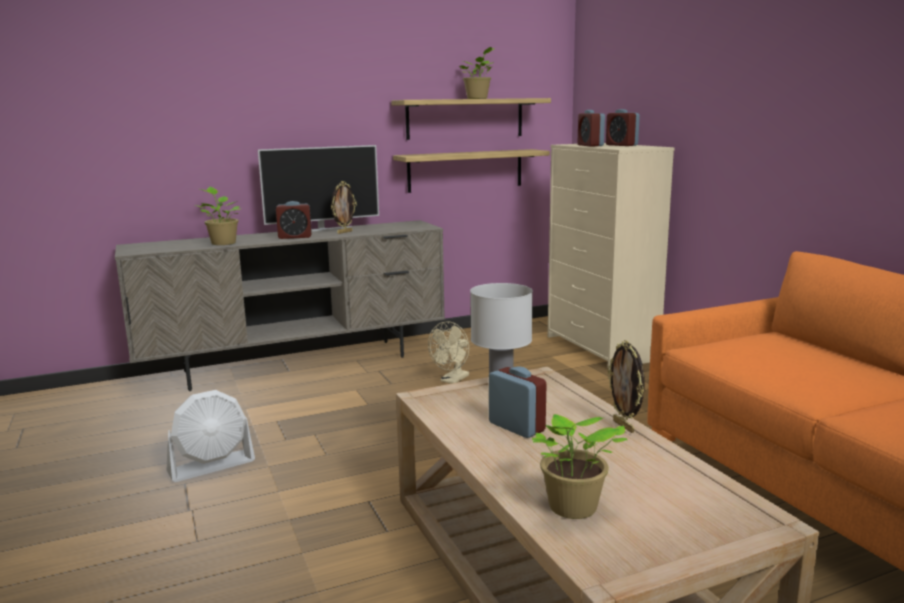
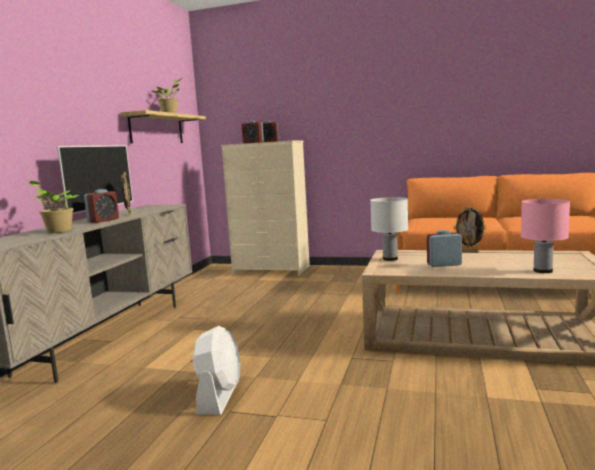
camera: 50 degrees left, 5 degrees down
shelf [393,149,550,193] -> none
beige fan [428,322,469,384] -> none
potted plant [532,414,627,519] -> pink table lamp [521,199,570,273]

